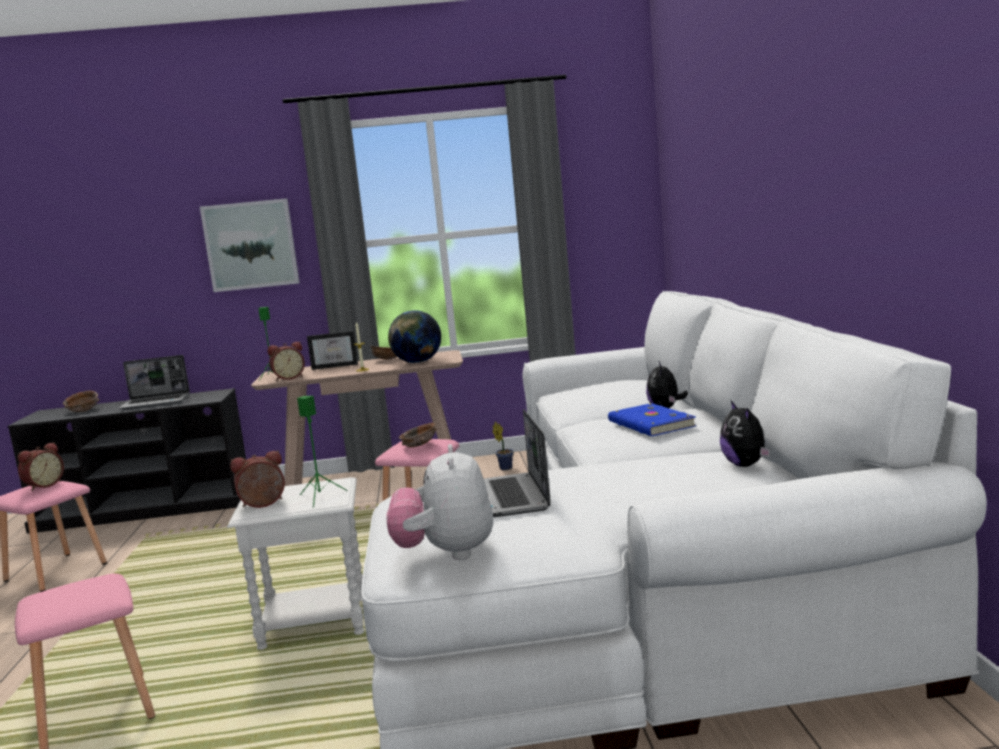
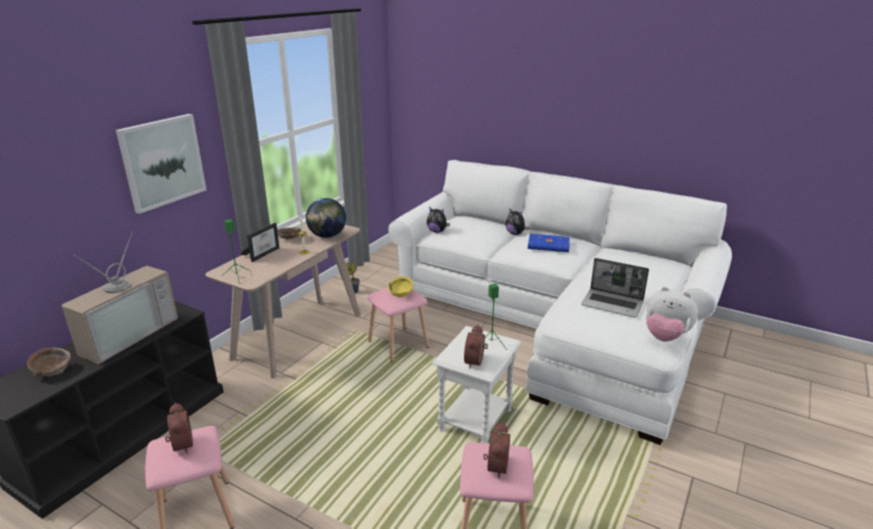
camera: 55 degrees left, 15 degrees up
laptop [119,355,190,410] -> television [62,232,178,364]
alarm clock [267,341,305,381] -> alarm clock moved to [483,422,510,479]
brown bowl [399,423,437,447] -> yellow bowl [388,276,413,297]
plush toy [720,401,770,467] -> plush toy moved to [427,207,450,233]

